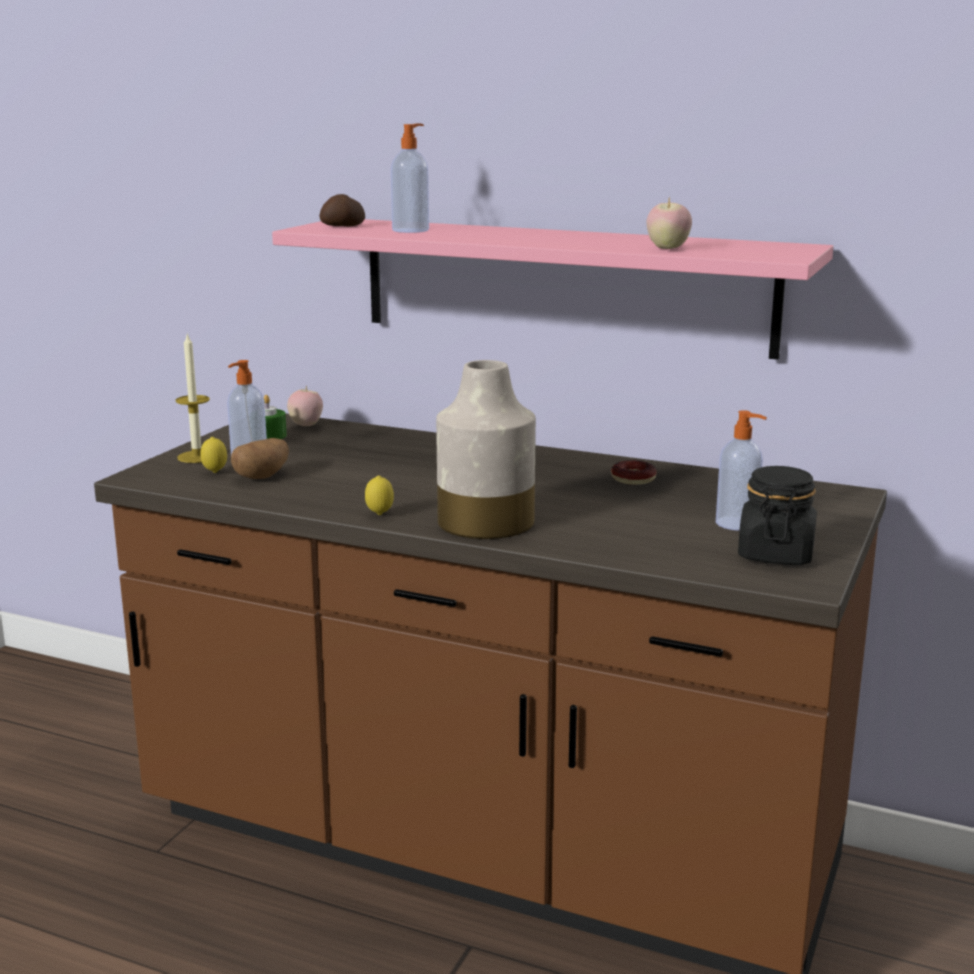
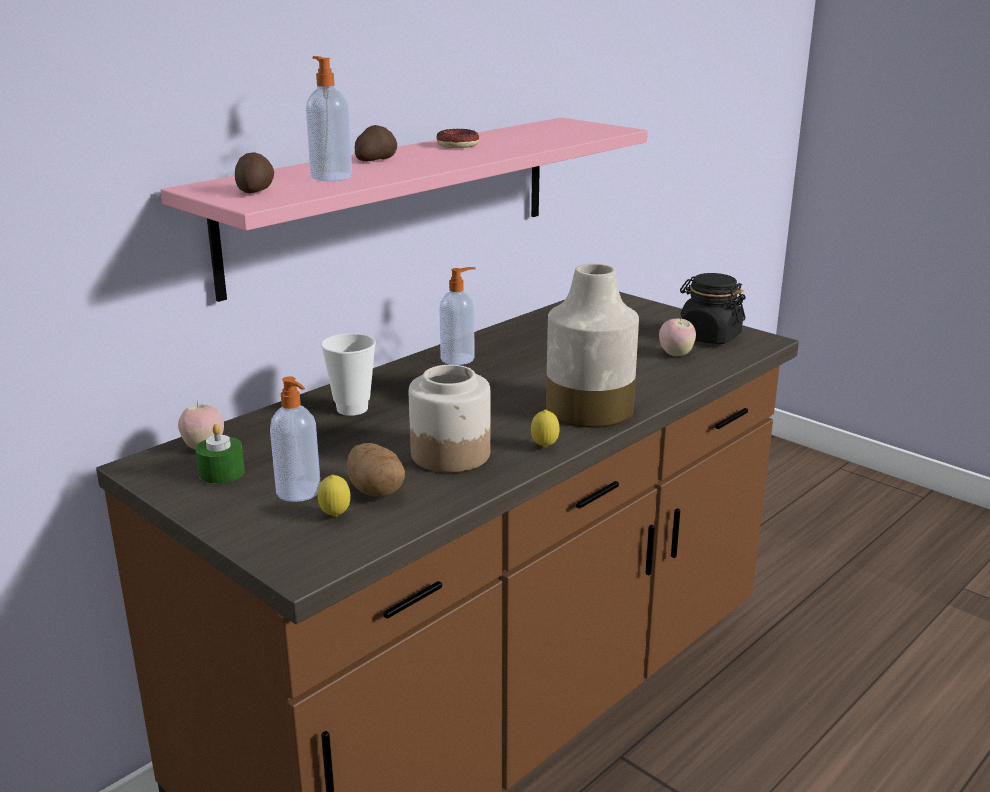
camera: 70 degrees left, 5 degrees up
candle [175,334,210,463] -> none
donut [611,460,656,485] -> donut moved to [436,129,479,148]
apple [647,197,692,249] -> apple moved to [659,319,696,356]
soap dispenser [716,410,767,531] -> soap dispenser moved to [439,267,476,365]
none -> cup [321,333,376,416]
none -> potato [355,125,397,162]
none -> jar [409,365,491,472]

